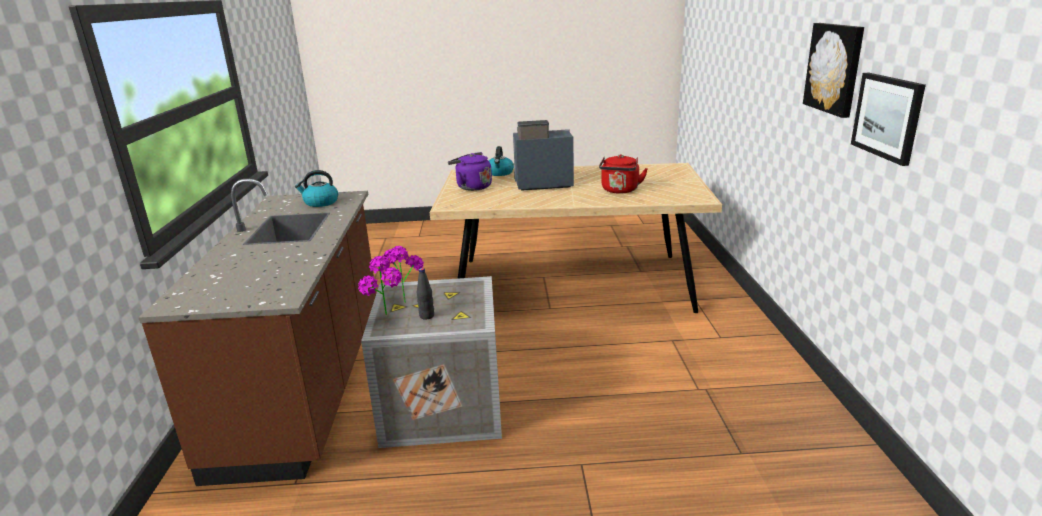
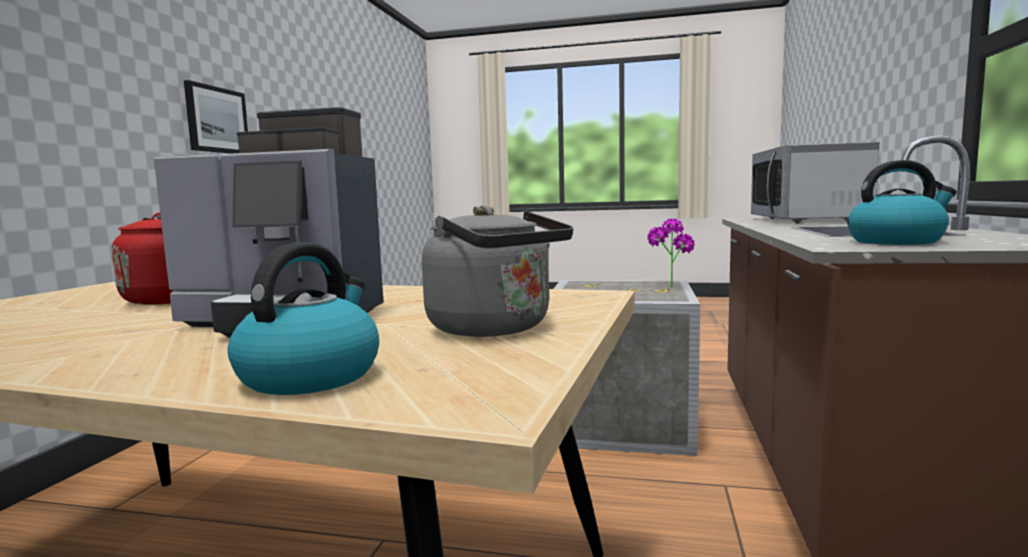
camera: 165 degrees left, 15 degrees down
potted plant [382,246,424,303] -> none
black bottle [417,268,434,320] -> none
purple kettle [448,152,492,191] -> grey kettle [422,205,573,337]
picture [803,23,864,118] -> none
none -> microwave [751,142,880,223]

